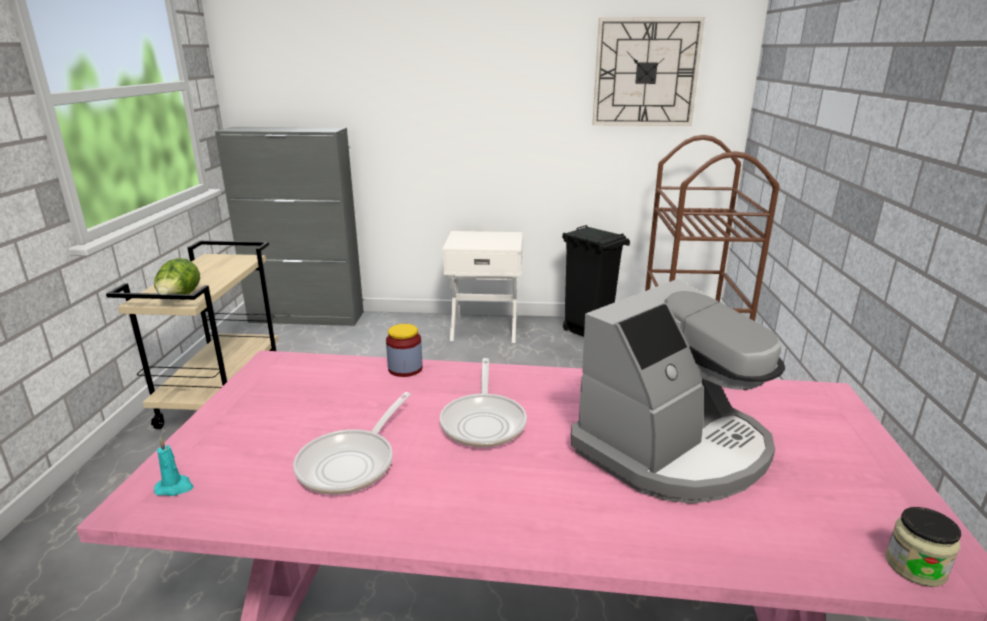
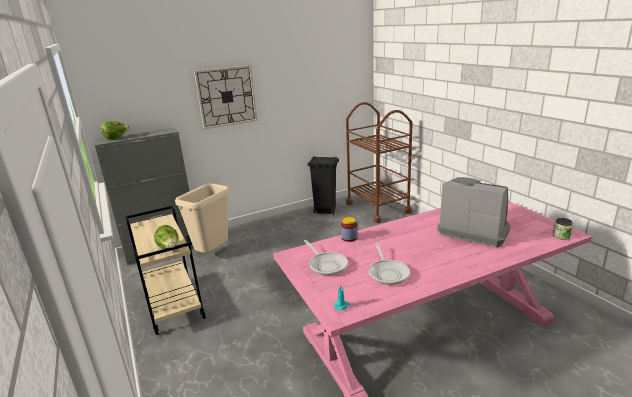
camera: 30 degrees left, 0 degrees up
frying pan [440,358,527,448] -> frying pan moved to [304,240,348,276]
white nightstand [442,231,523,343] -> none
coffee machine [571,279,785,504] -> coffee machine turned 75 degrees counterclockwise [437,177,510,247]
wall clock [592,17,705,126] -> wall clock moved to [194,65,257,129]
none -> lettuce [101,121,130,140]
none -> beige trash can [175,183,230,253]

